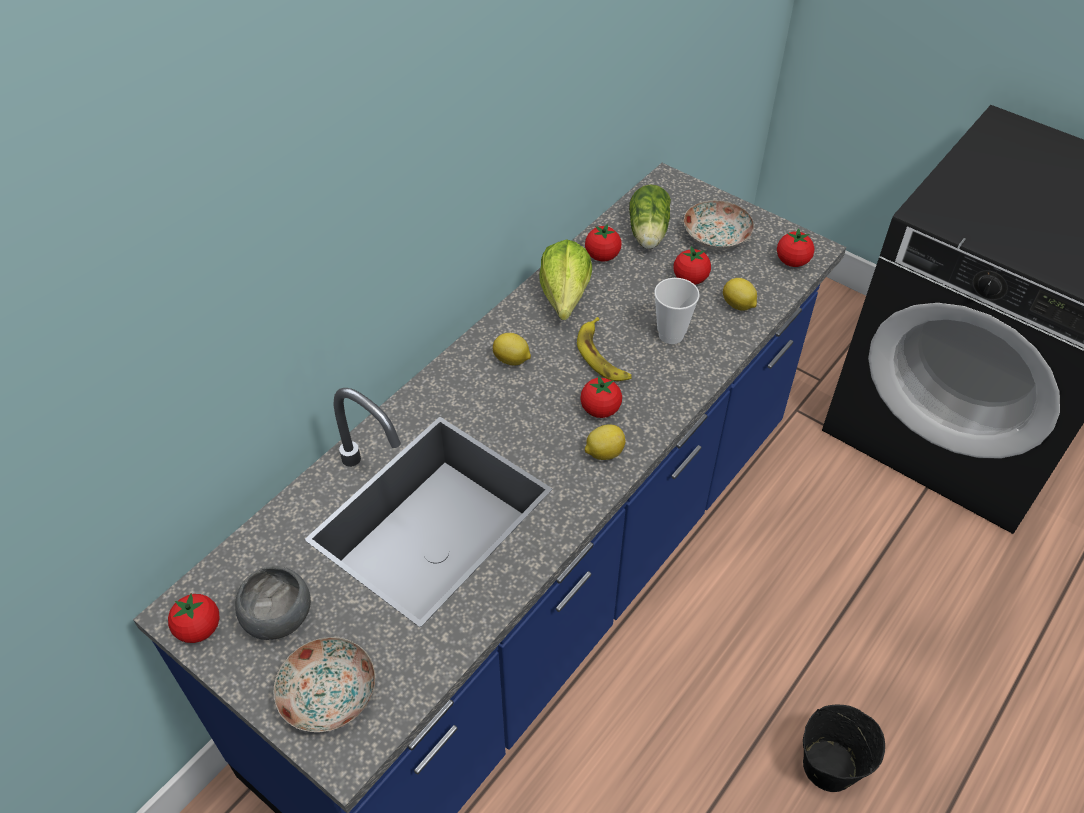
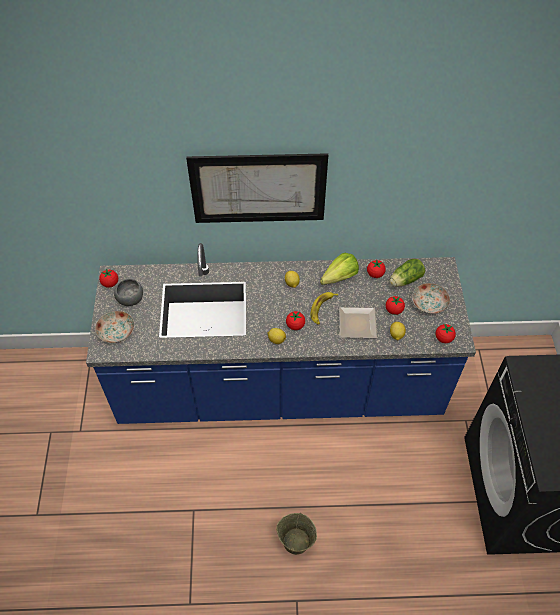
camera: 50 degrees right, 5 degrees up
cup [654,278,699,344] -> plate [339,307,377,338]
black bucket [803,704,885,792] -> beige bucket [276,513,317,555]
none -> picture [186,153,328,223]

